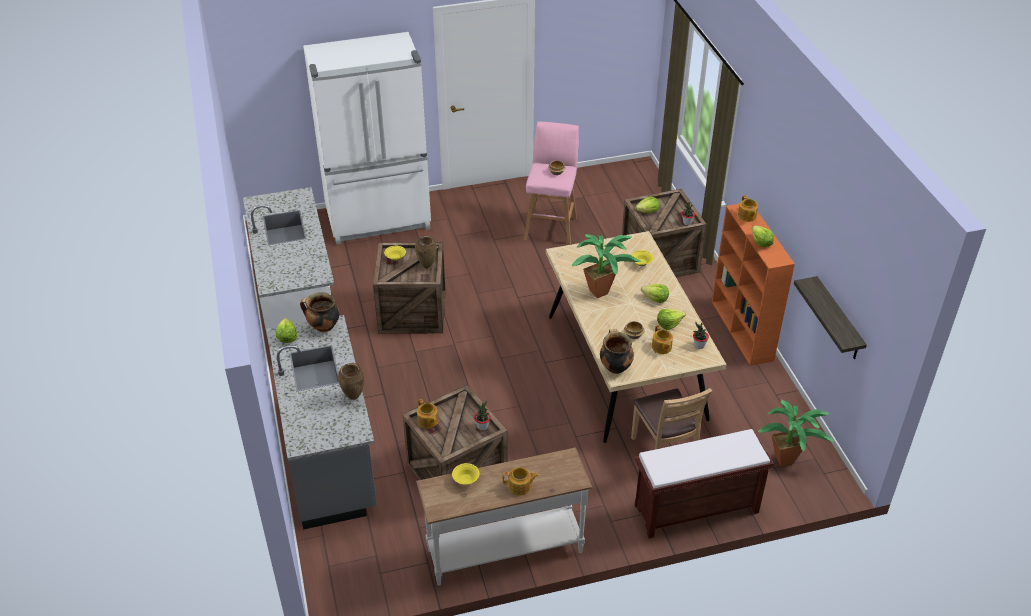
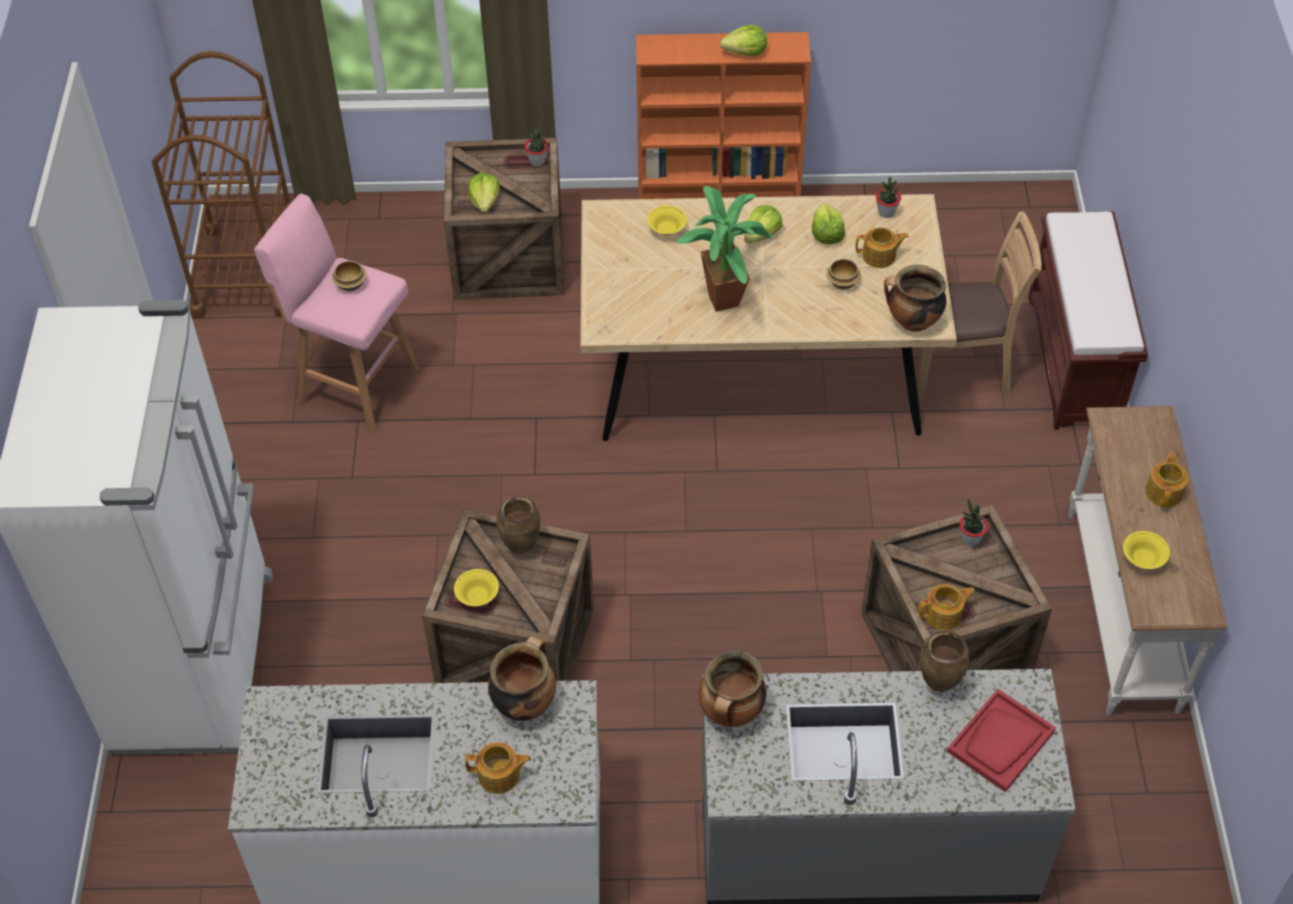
camera: 75 degrees left, 10 degrees up
lettuce [276,318,297,343] -> none
teapot [738,195,758,222] -> teapot moved to [465,742,531,794]
potted plant [758,400,834,466] -> none
shelf [794,276,867,359] -> none
none -> brown cart [152,51,291,319]
none -> cooking pot [488,636,556,721]
none -> red tray [947,689,1056,792]

